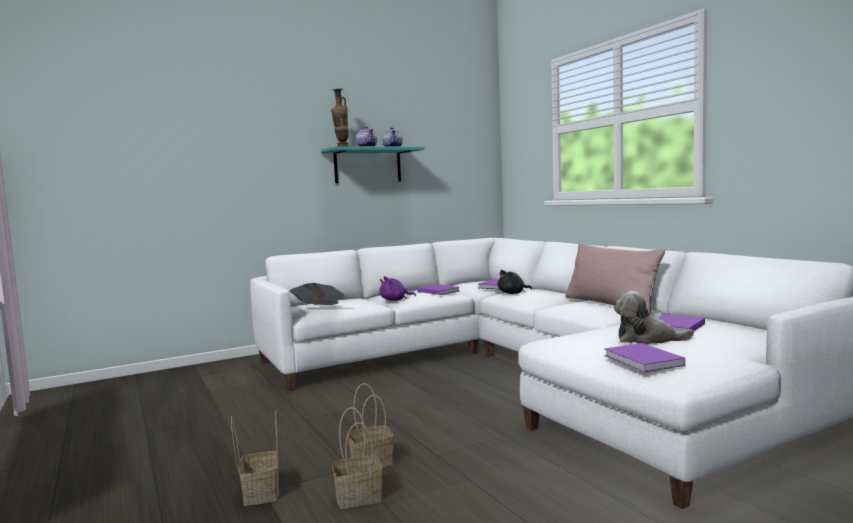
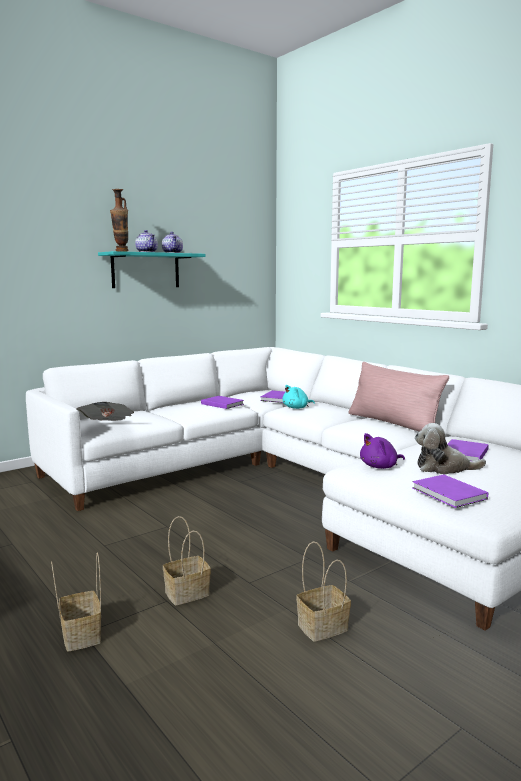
camera: 10 degrees left, 5 degrees up
basket [332,407,383,509] -> basket moved to [296,541,351,642]
purple plush toy [379,276,416,301] -> purple plush toy moved to [360,433,405,469]
black plush toy [498,270,532,294] -> turquoise plush toy [282,385,315,409]

